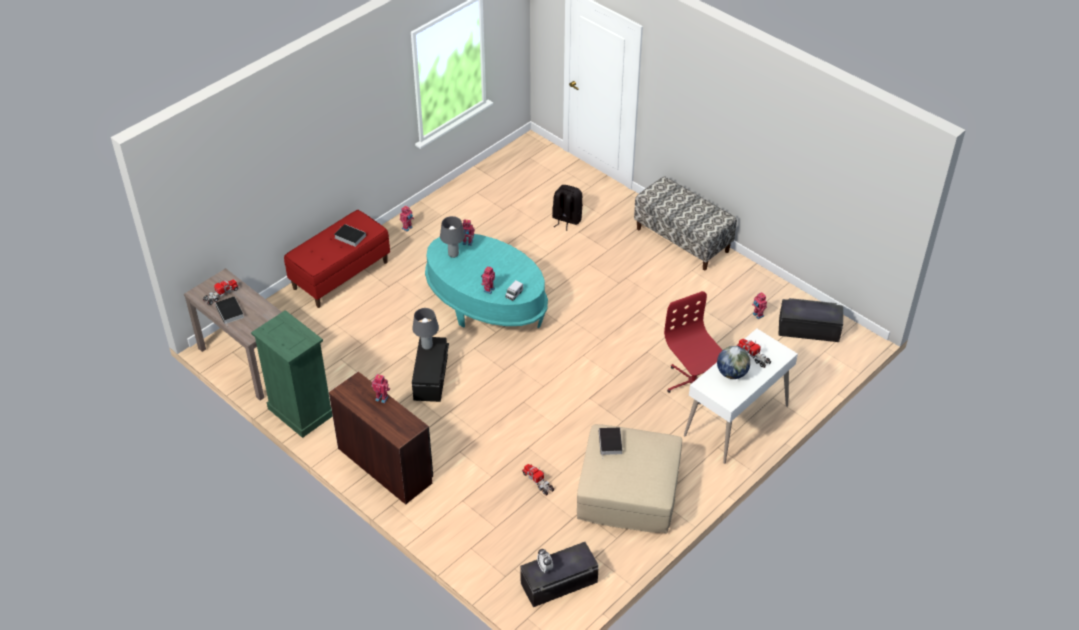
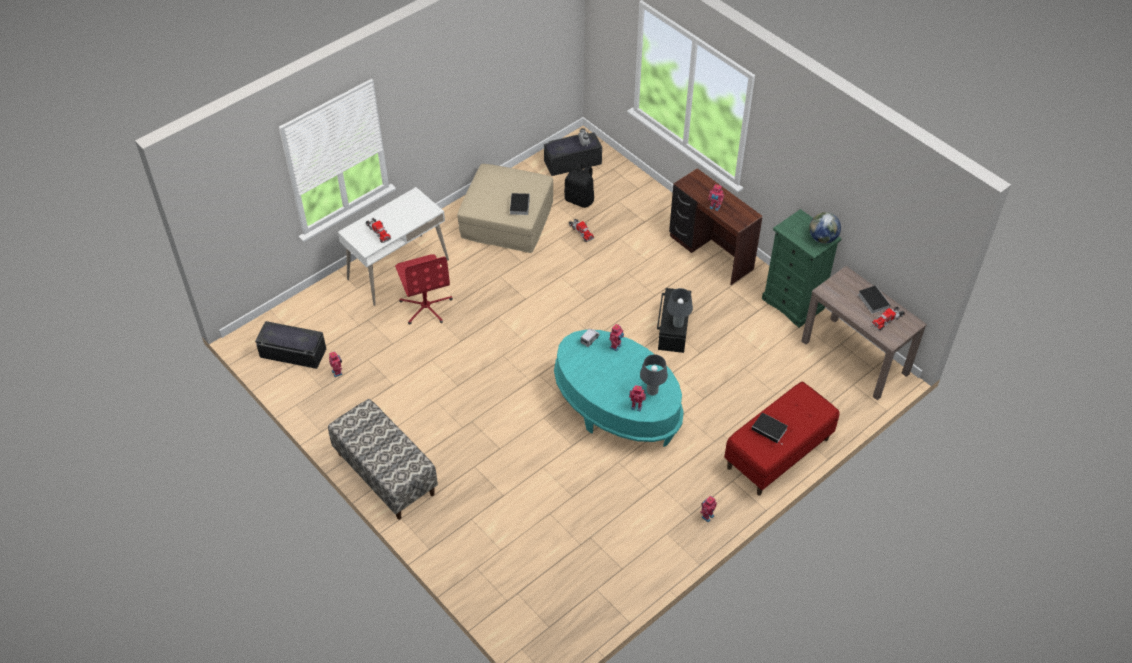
camera: 175 degrees left, 5 degrees up
black backpack [552,185,583,231] -> black backpack moved to [564,163,594,208]
globe [717,346,751,379] -> globe moved to [809,212,841,244]

